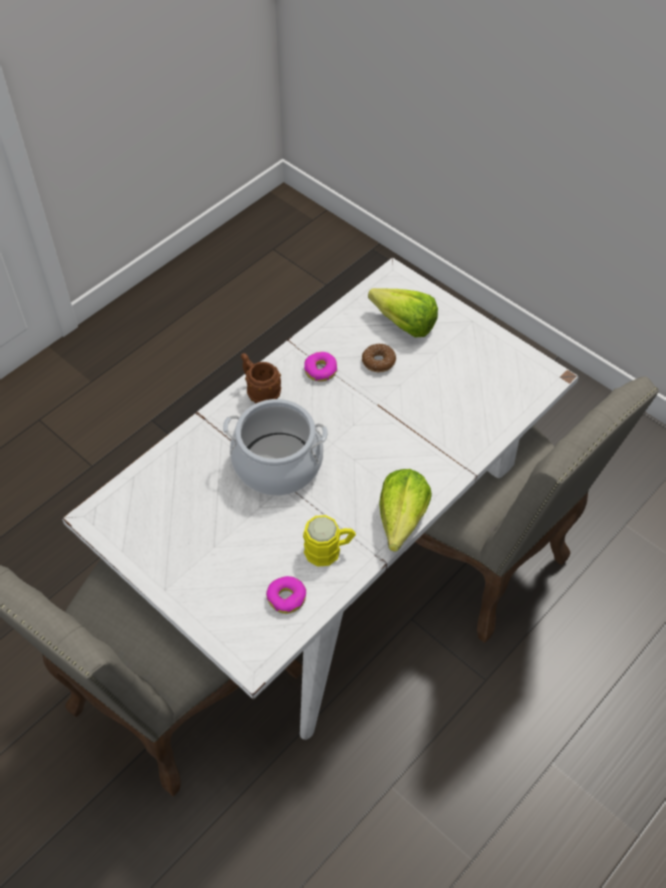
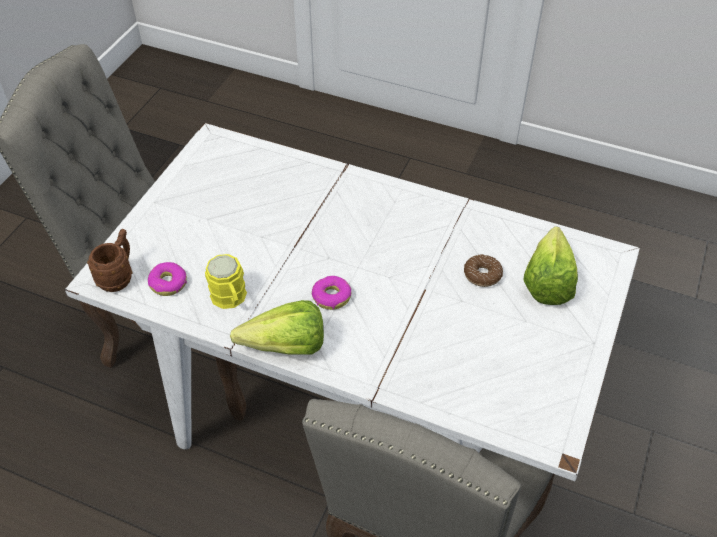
camera: 70 degrees right, 5 degrees down
cooking pot [223,399,328,496] -> none
brown mug [241,353,281,403] -> brown mug moved to [87,229,132,292]
donut [304,352,337,382] -> donut moved to [312,276,351,310]

